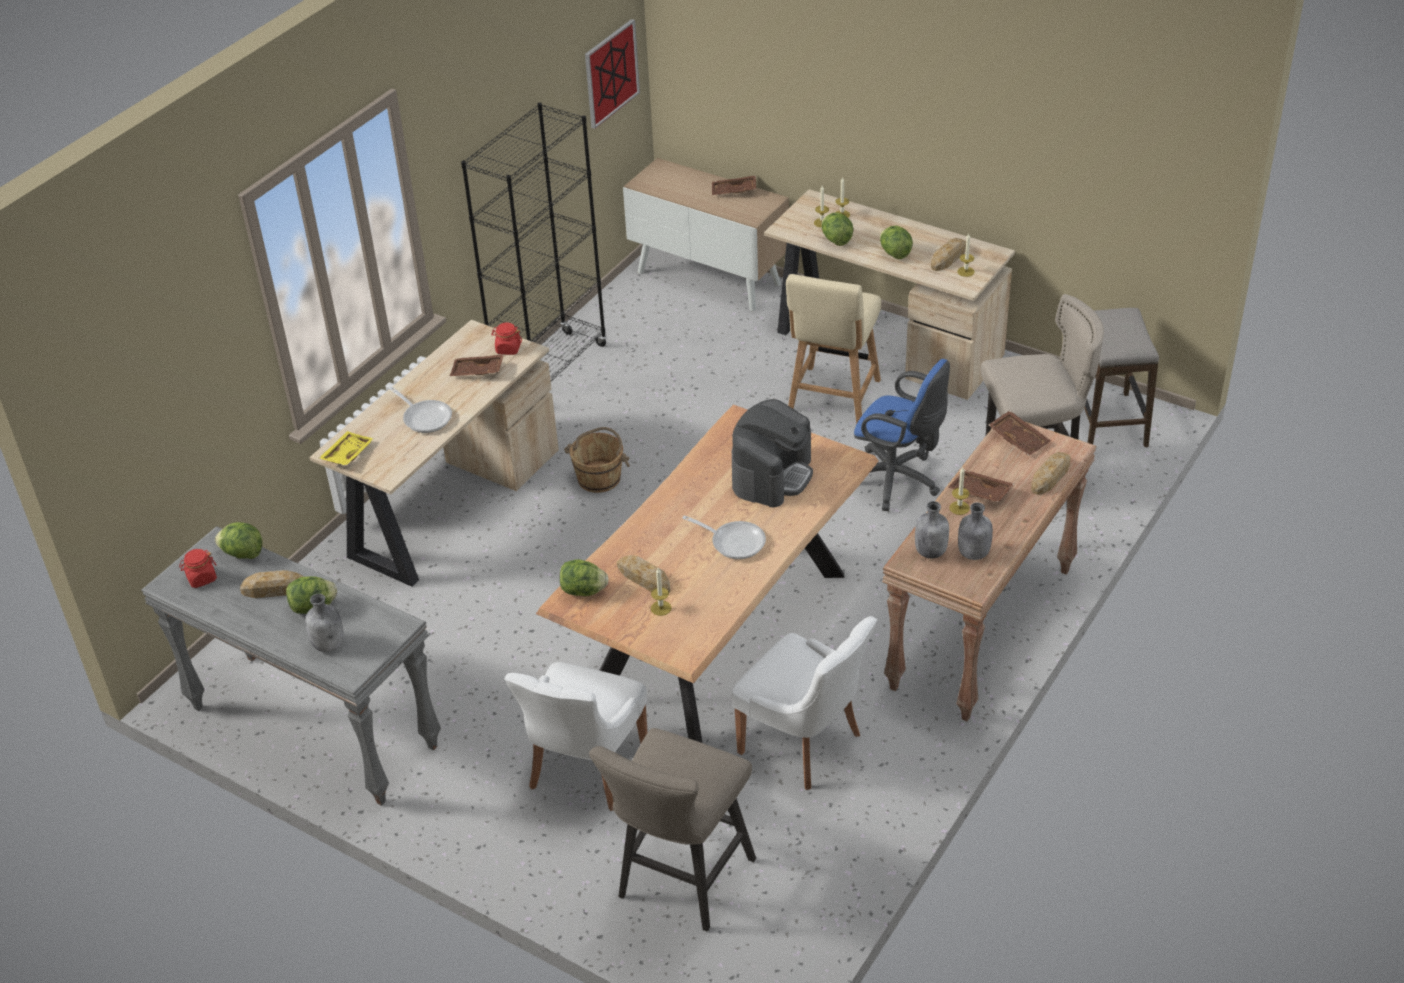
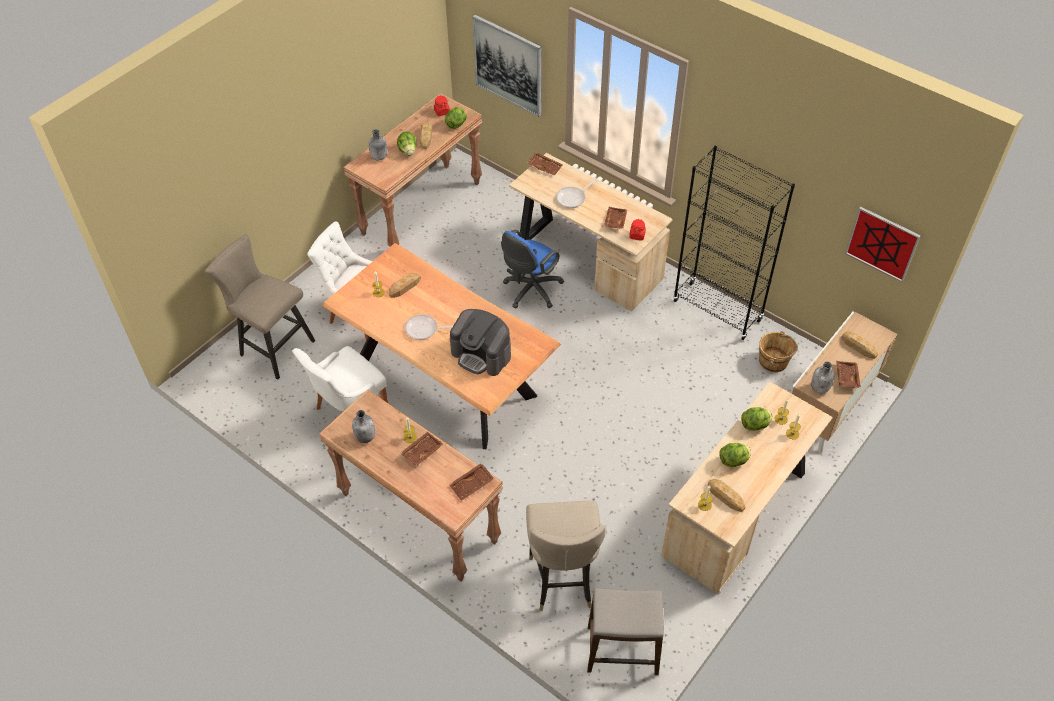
camera: 95 degrees right, 10 degrees up
grey console table [141,526,441,806] -> brown console table [343,93,482,247]
yellow tray [319,431,374,466] -> brown tray [527,152,563,176]
lettuce [560,559,609,596] -> none
brown bucket [564,427,630,493] -> brown bucket moved to [759,331,798,372]
frying pan [682,515,766,559] -> frying pan turned 60 degrees clockwise [405,314,453,340]
beige chair [786,274,881,424] -> none
blue office chair [854,359,950,511] -> blue office chair moved to [501,230,564,308]
grey bottle [915,501,949,558] -> grey bottle moved to [811,362,835,393]
bread [1031,452,1071,495] -> bread moved to [841,332,878,359]
none -> picture [472,15,542,117]

